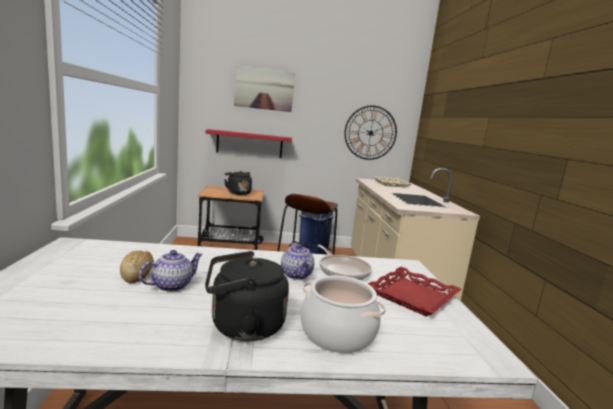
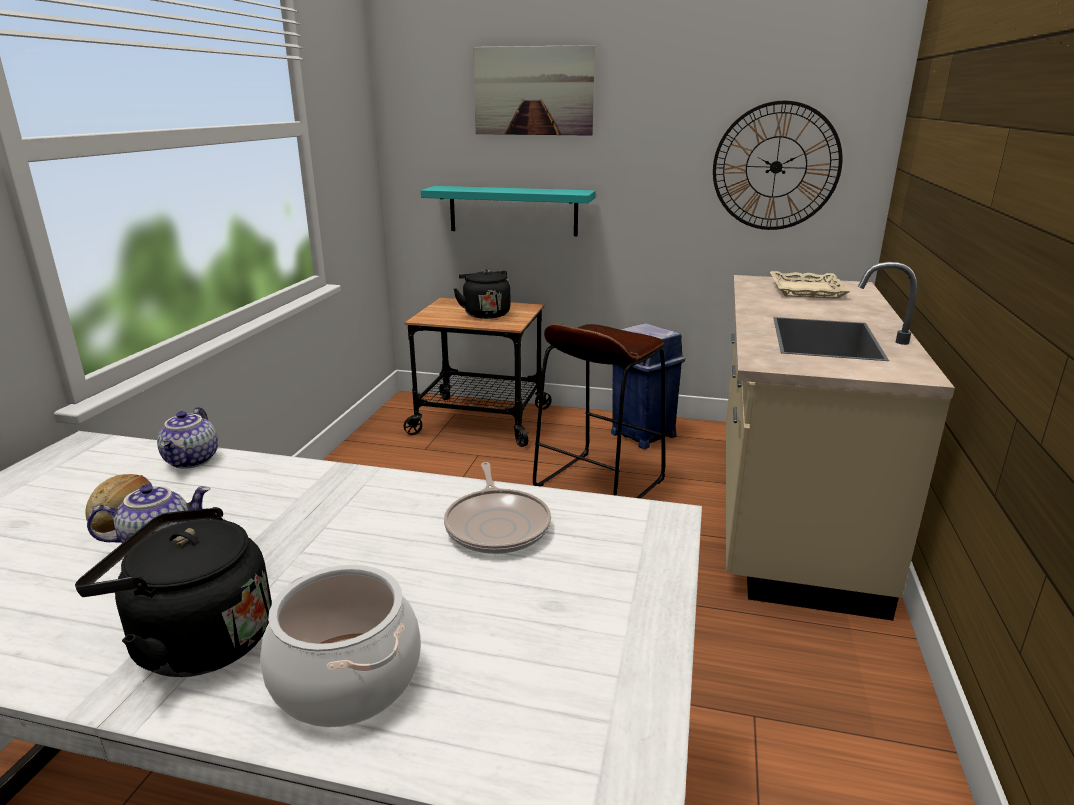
camera: 20 degrees right, 10 degrees up
red shelf [205,129,292,158] -> turquoise shelf [421,186,595,236]
teapot [281,242,314,280] -> teapot moved to [157,407,218,469]
red tray [368,267,461,317] -> none

